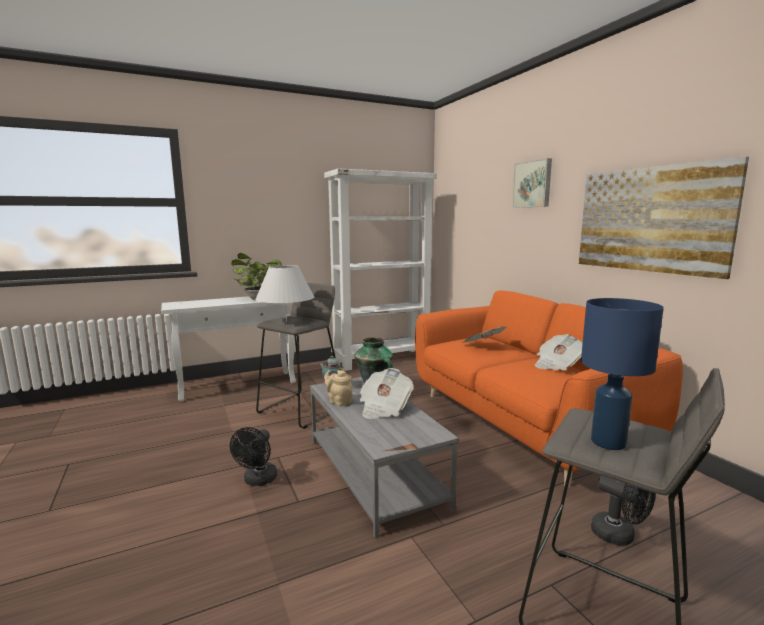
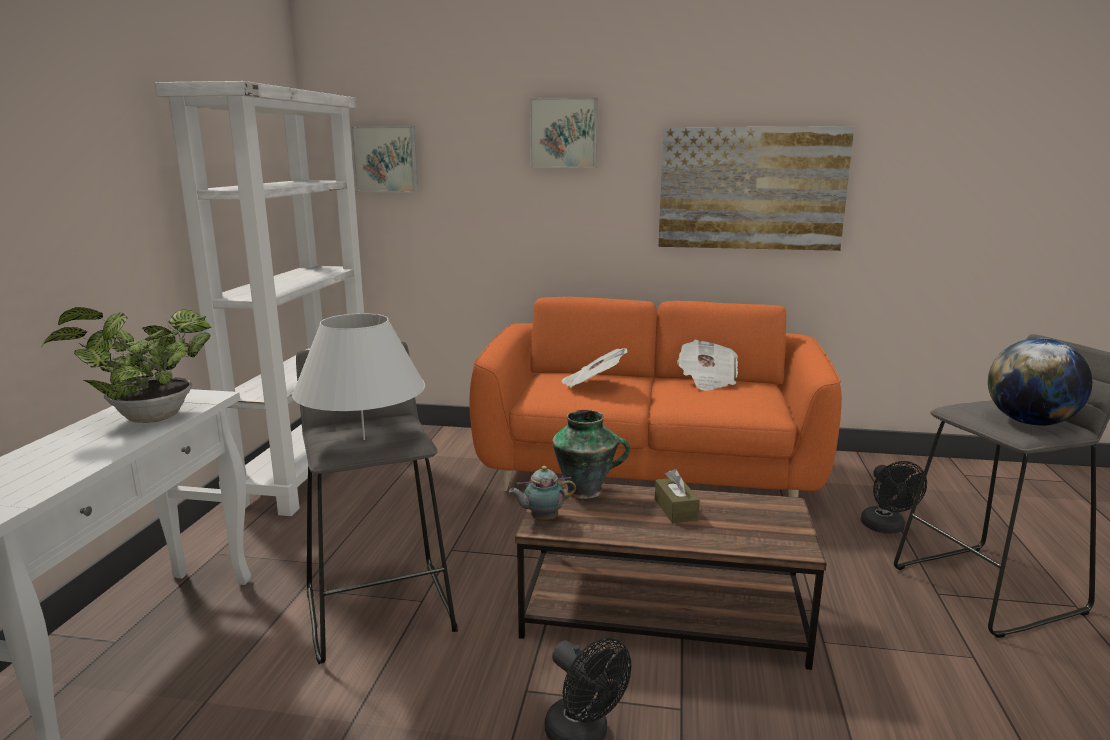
camera: 55 degrees left, 5 degrees up
grey coffee table [310,377,459,538] -> brown coffee table [515,480,827,670]
beige teapot [324,370,353,406] -> none
newspaper [359,368,414,419] -> brown tissue box [655,469,700,523]
blue table lamp [581,298,664,450] -> globe [988,338,1092,426]
black fan [591,476,656,546] -> black fan turned 90 degrees clockwise [861,461,927,534]
none -> picture [351,126,418,193]

